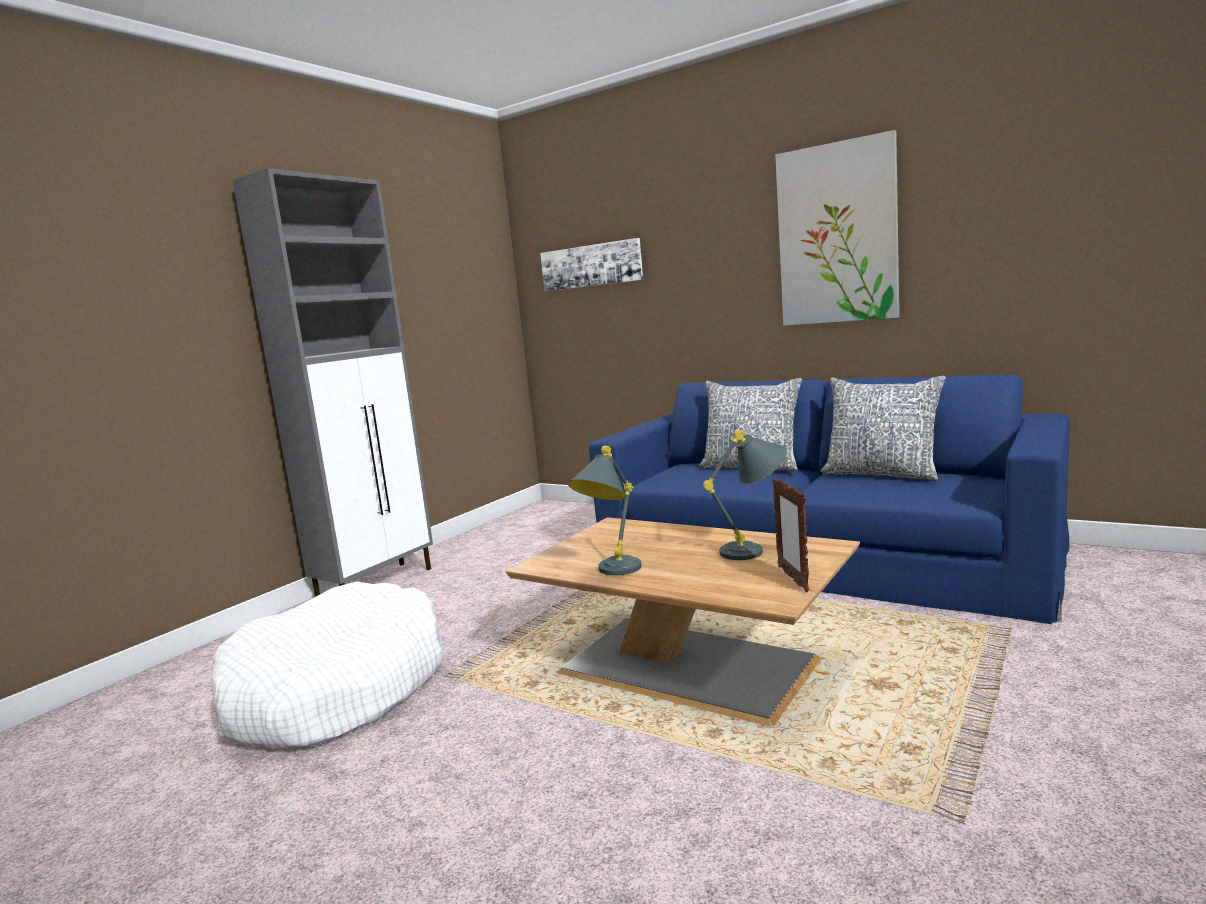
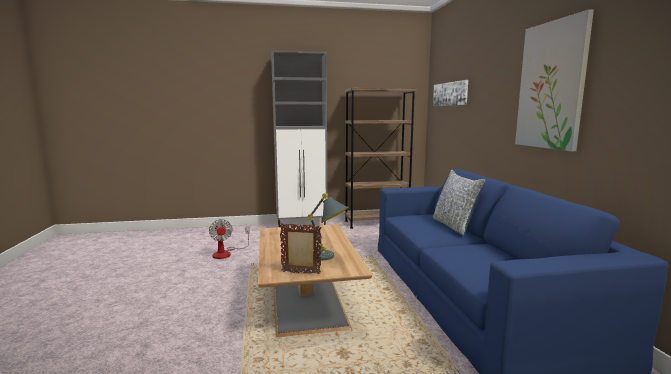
camera: 45 degrees right, 0 degrees up
white dog bed [211,582,445,749] -> fan [209,219,250,259]
grey table lamp [568,446,642,575] -> none
picture frame [773,477,809,592] -> picture frame turned 60 degrees clockwise [280,223,322,274]
pillow [821,376,946,481] -> none
none -> brown bookcase [345,88,416,229]

